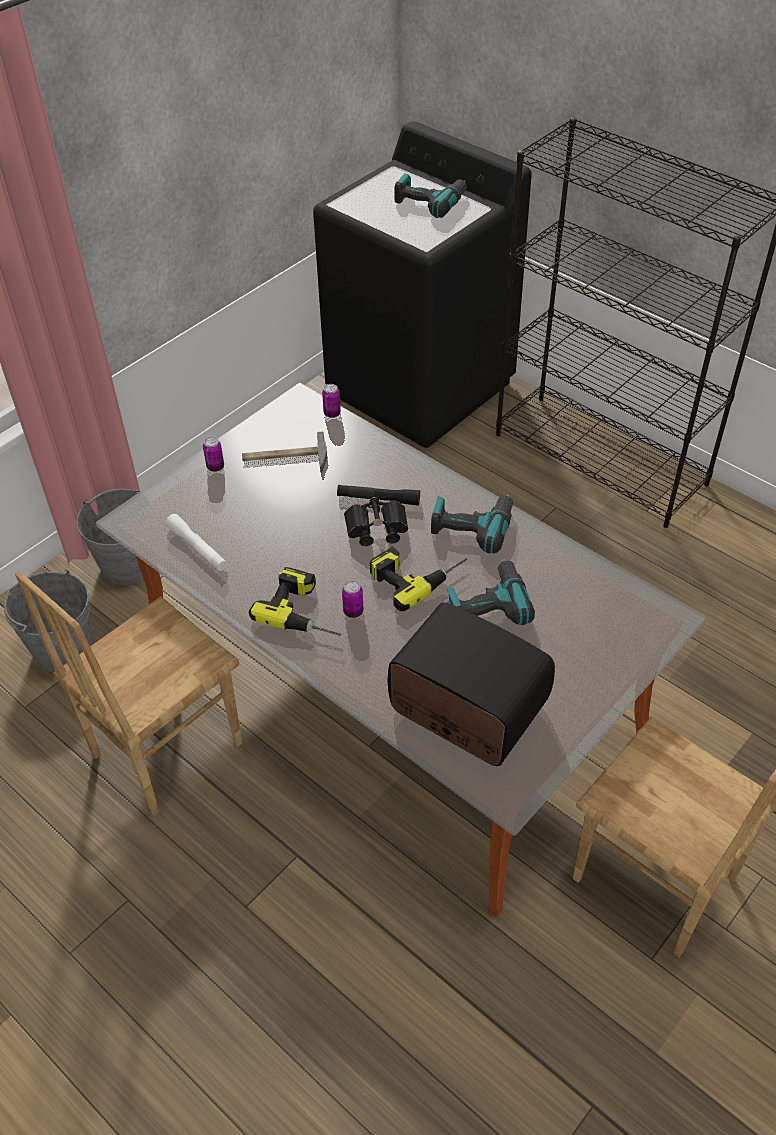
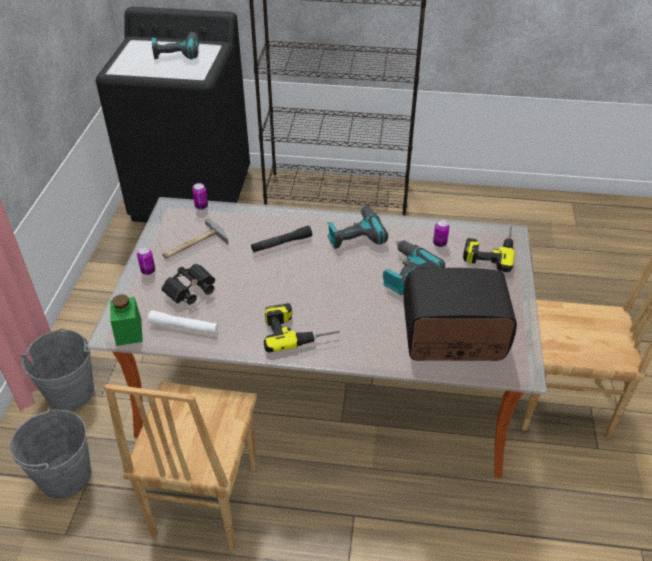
camera: 35 degrees left, 5 degrees down
can [342,581,363,618] -> can moved to [433,220,449,247]
black binoculars [344,497,408,546] -> black binoculars moved to [162,264,215,305]
power drill [370,547,467,611] -> power drill moved to [463,227,514,273]
none -> green jar [110,294,143,346]

